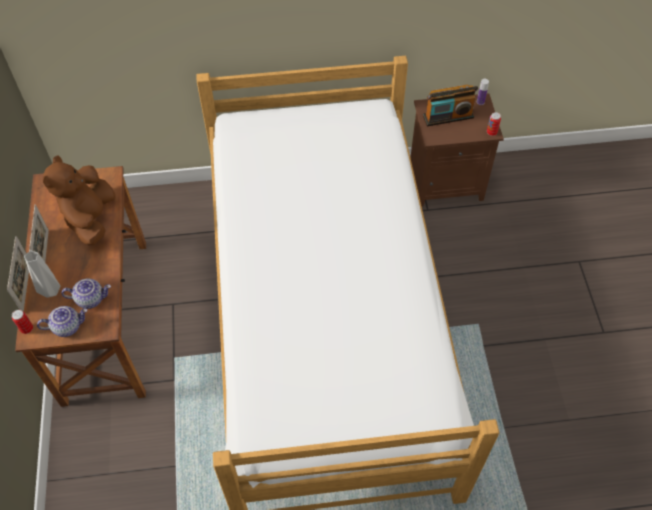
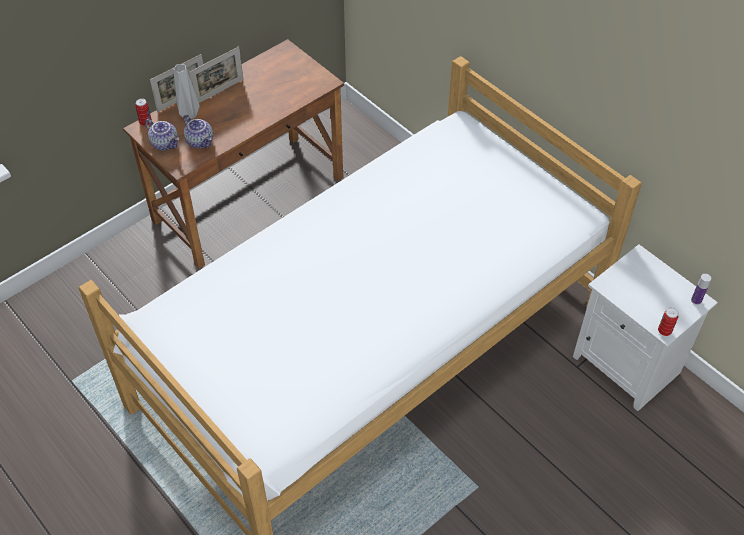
camera: 55 degrees right, 5 degrees down
brown plush toy [43,155,116,246] -> none
brown nightstand [410,93,504,207] -> white nightstand [573,244,718,411]
radio [422,85,478,126] -> none

